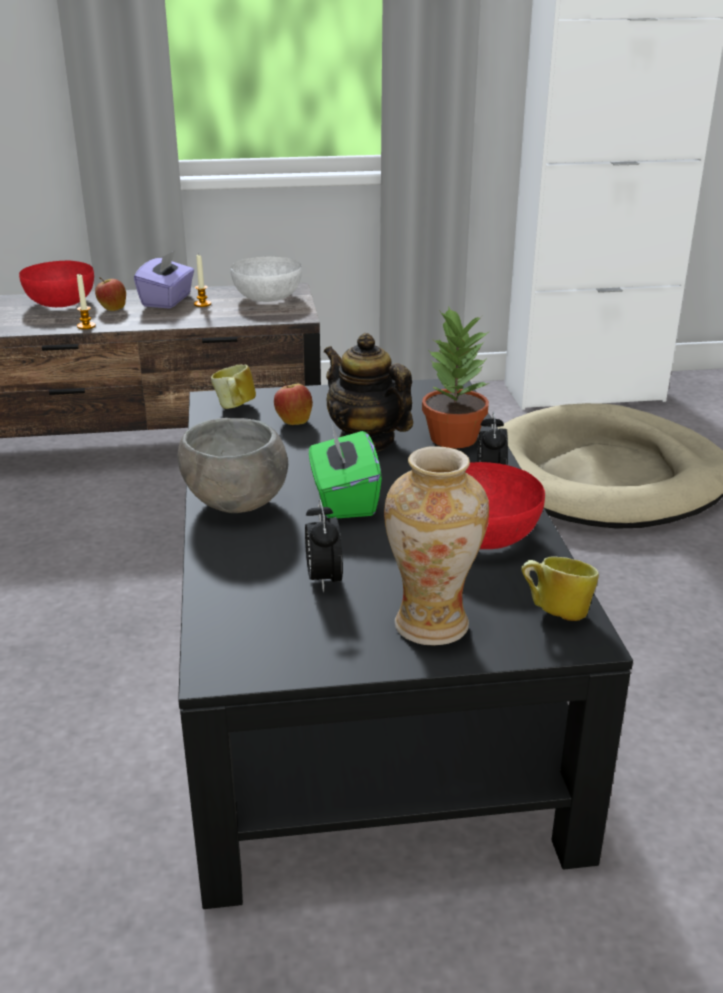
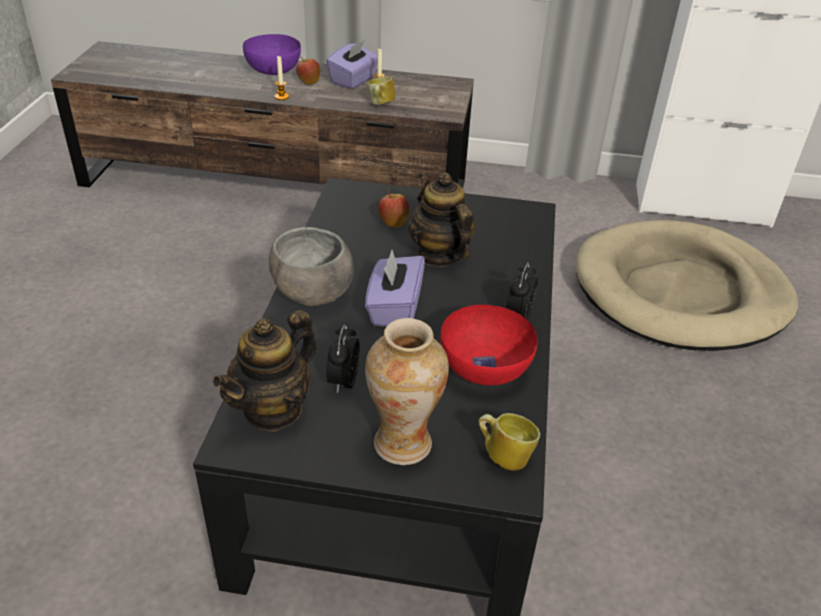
camera: 15 degrees right, 10 degrees up
red bowl [19,261,94,307] -> purple bowl [243,34,301,75]
mug [211,364,256,409] -> mug moved to [367,76,395,105]
white bowl [231,257,302,302] -> none
green tissue box [309,424,382,518] -> purple tissue box [365,250,425,327]
potted plant [422,307,489,448] -> none
none -> teapot [213,310,317,432]

